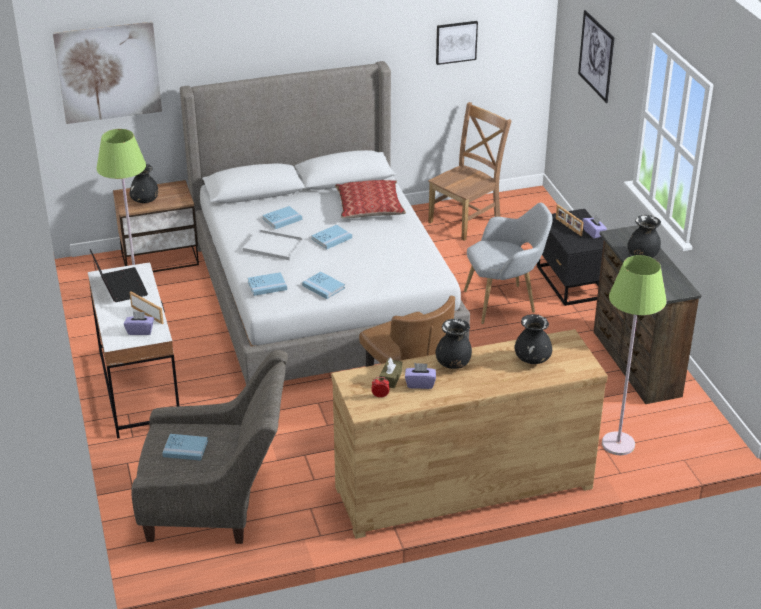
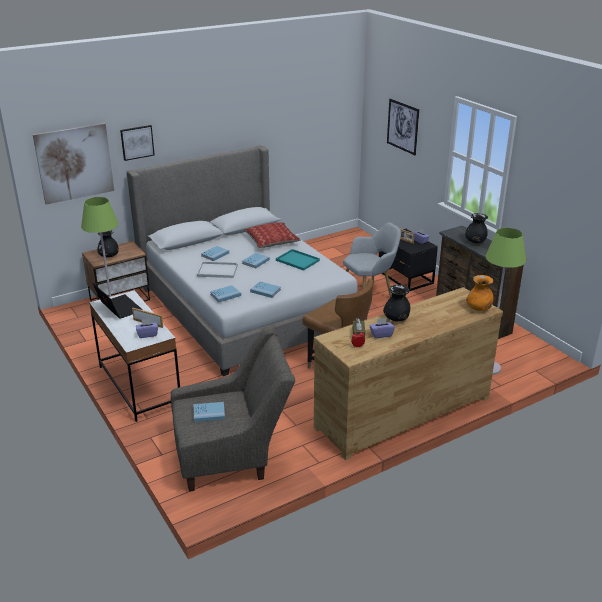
camera: 15 degrees left, 5 degrees down
brown chair [428,102,512,241] -> none
picture [436,21,478,65] -> picture moved to [120,125,155,161]
black vase [514,314,552,364] -> none
none -> turquoise tray [276,249,320,271]
none -> orange vase [466,275,493,311]

